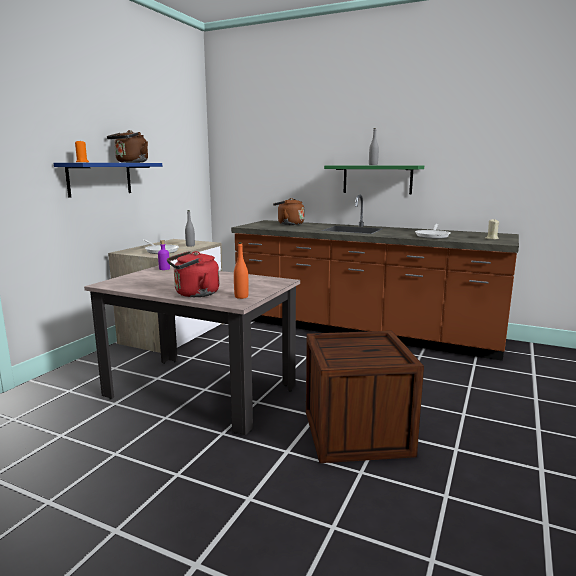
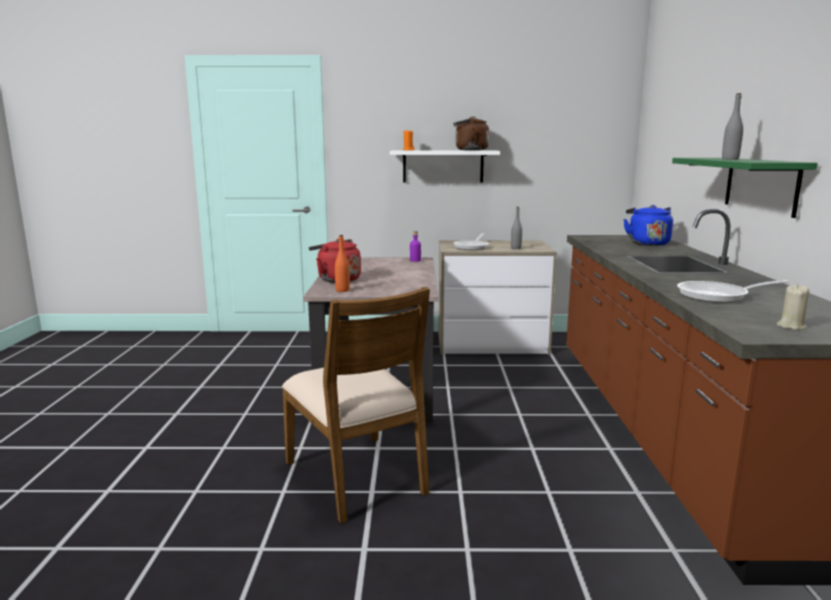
camera: 65 degrees right, 0 degrees up
blue shelf [54,163,162,198] -> white shelf [390,150,500,182]
brown kettle [273,198,304,225] -> blue kettle [623,205,673,246]
crate [306,331,424,463] -> brown chair [282,287,430,524]

